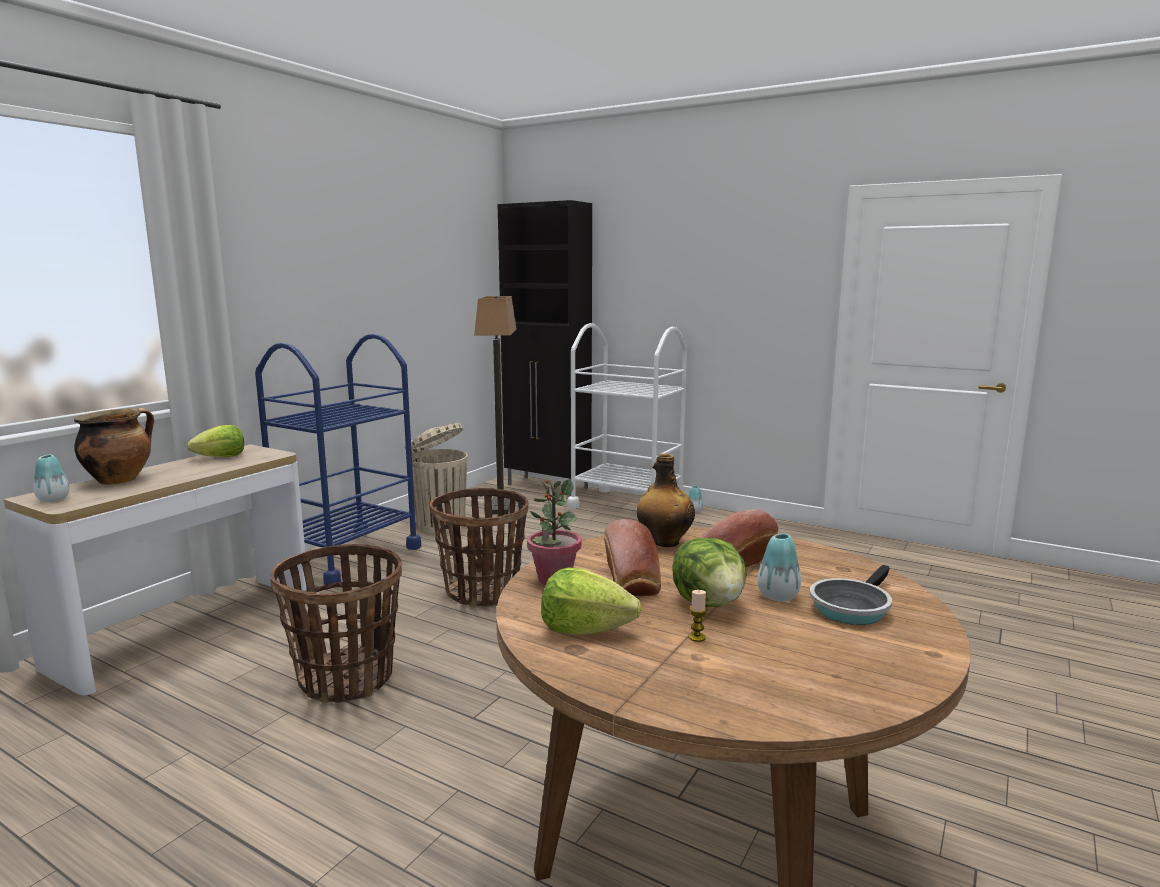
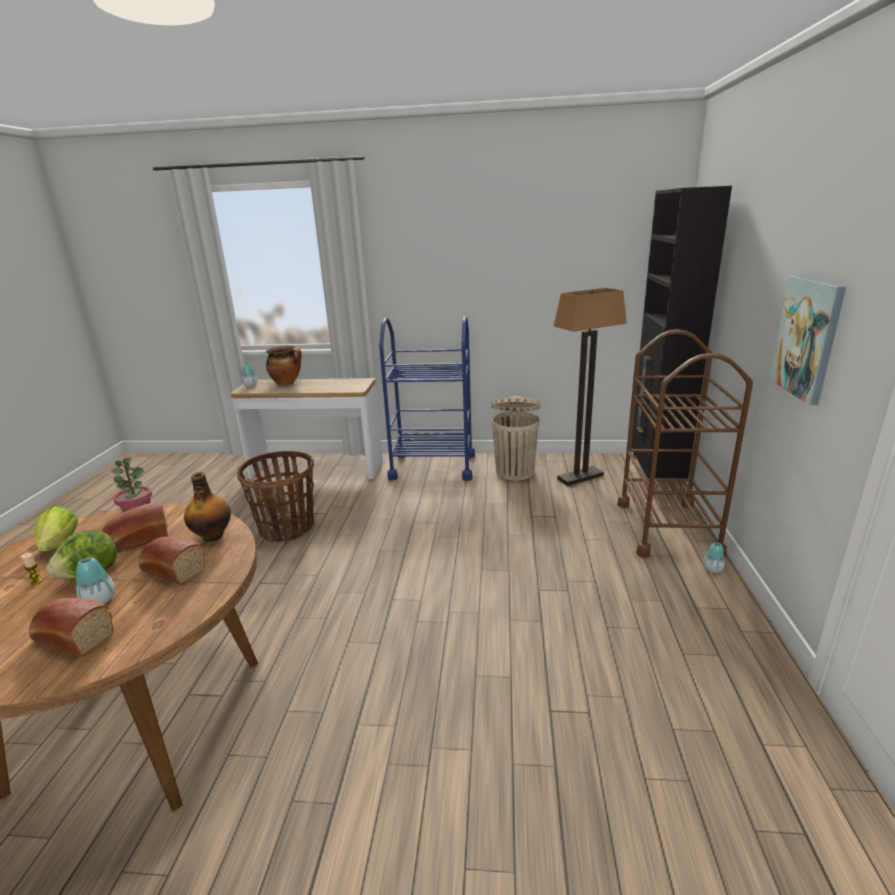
camera: 65 degrees right, 10 degrees up
lettuce [187,425,244,457] -> none
basket [430,488,528,607] -> none
white cart [567,323,687,509] -> brown cart [618,329,753,558]
frying pan [809,565,892,625] -> bread [29,598,114,656]
none -> picture [769,275,846,405]

